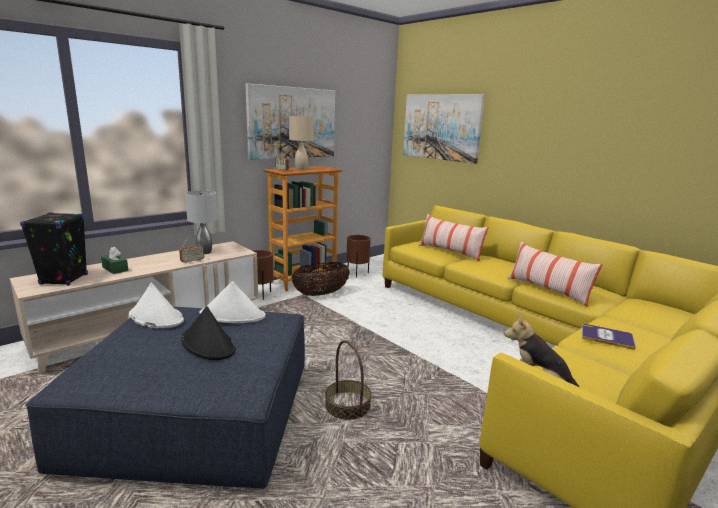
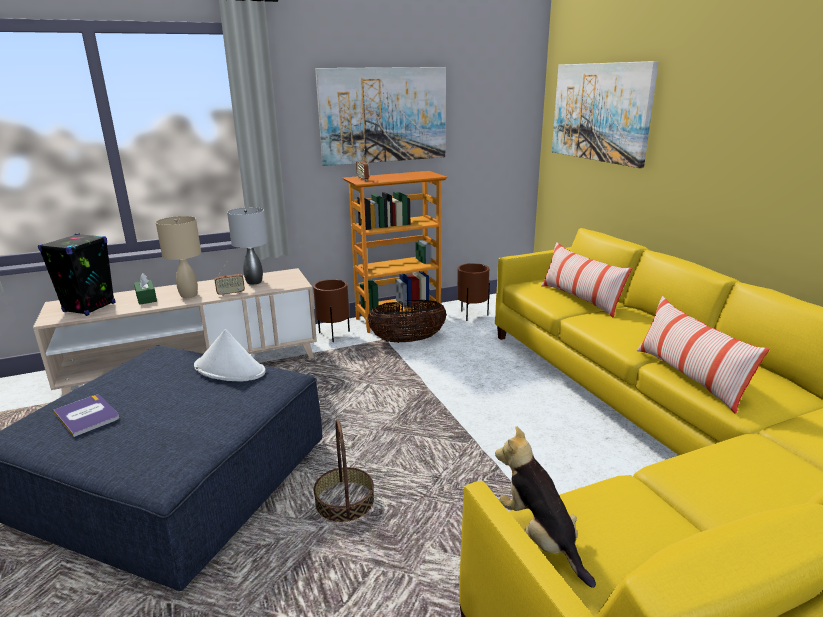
camera: 20 degrees right, 5 degrees up
white hat [129,283,184,328] -> none
black hat [181,306,236,360] -> none
beige table lamp [289,115,314,170] -> beige table lamp moved to [156,216,201,298]
book [582,324,636,350] -> book moved to [53,395,119,437]

